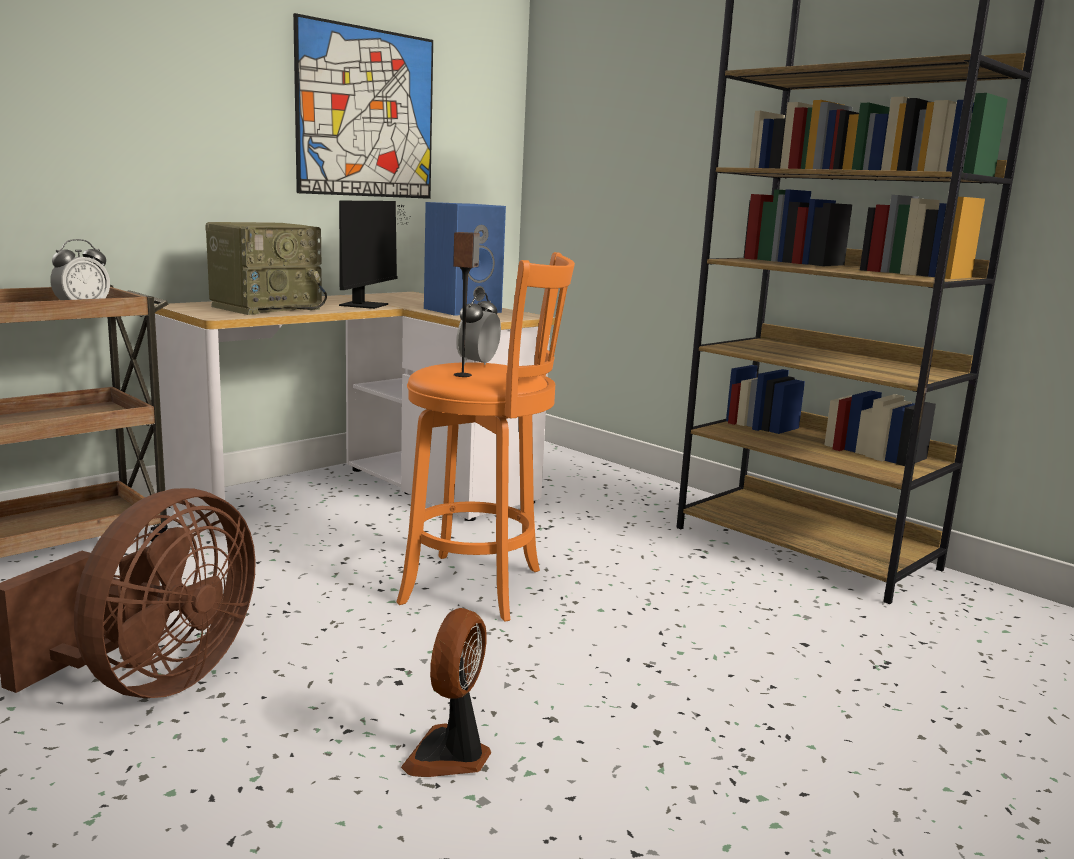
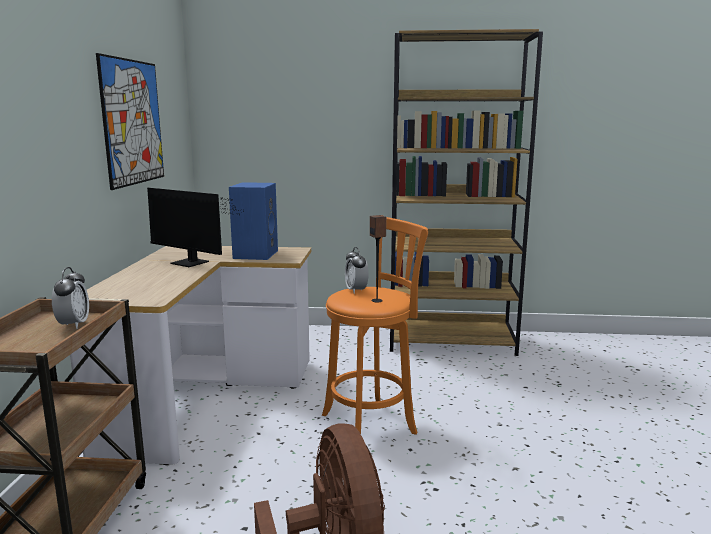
camera: 40 degrees left, 0 degrees up
radio [206,222,327,315] -> none
monitor [339,201,411,309] -> monitor turned 150 degrees clockwise [147,188,243,267]
fan [401,608,491,777] -> none

